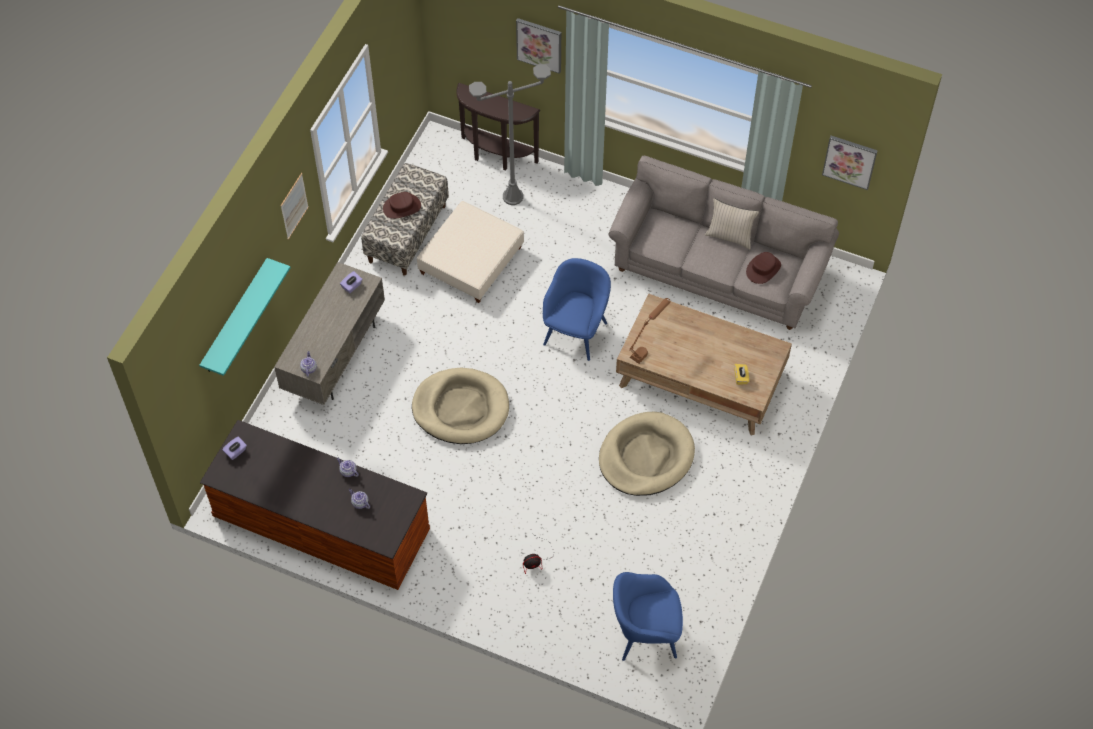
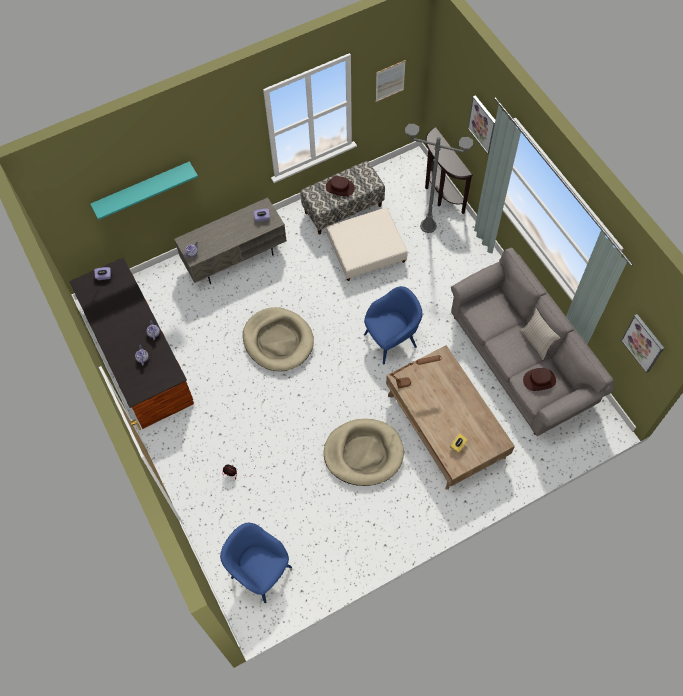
camera: 40 degrees right, 5 degrees up
picture [281,173,309,240] -> picture moved to [376,60,406,102]

